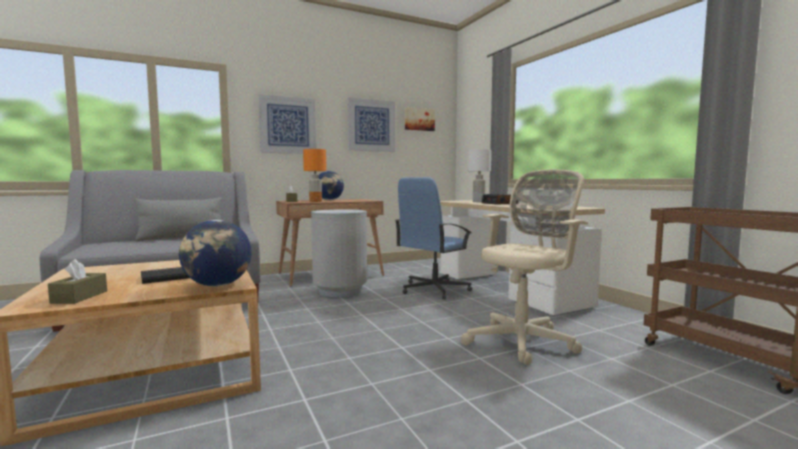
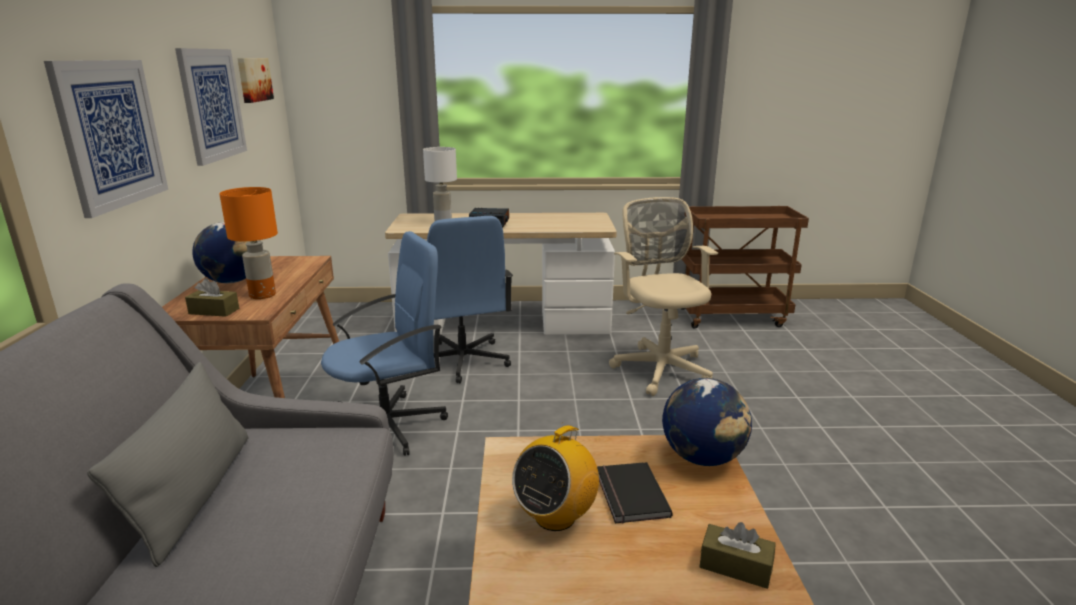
camera: 65 degrees left, 15 degrees up
grey trash can [311,209,367,297] -> blue office chair [321,231,448,456]
none -> radio [512,422,599,531]

